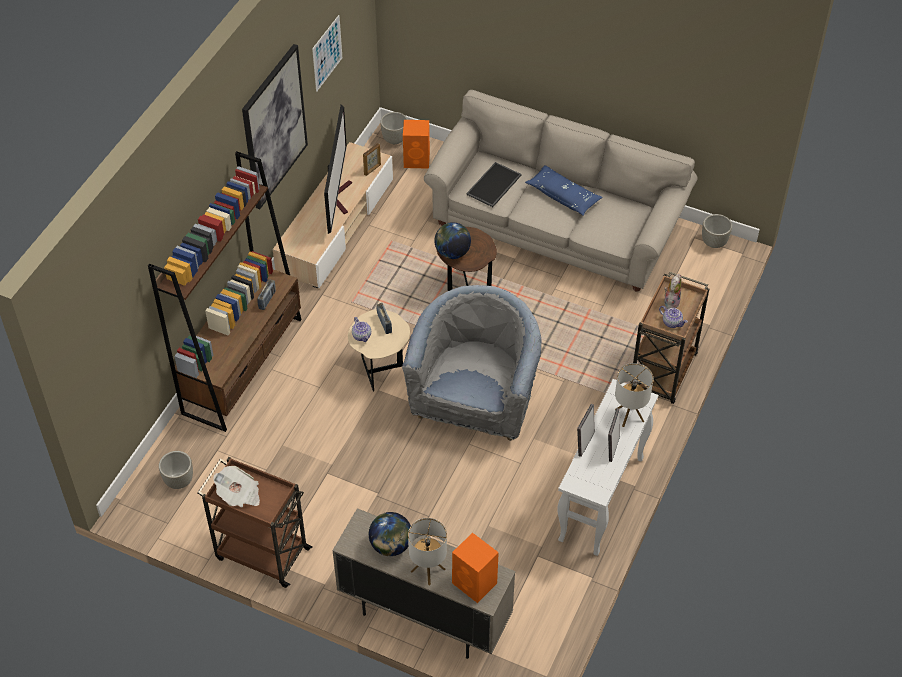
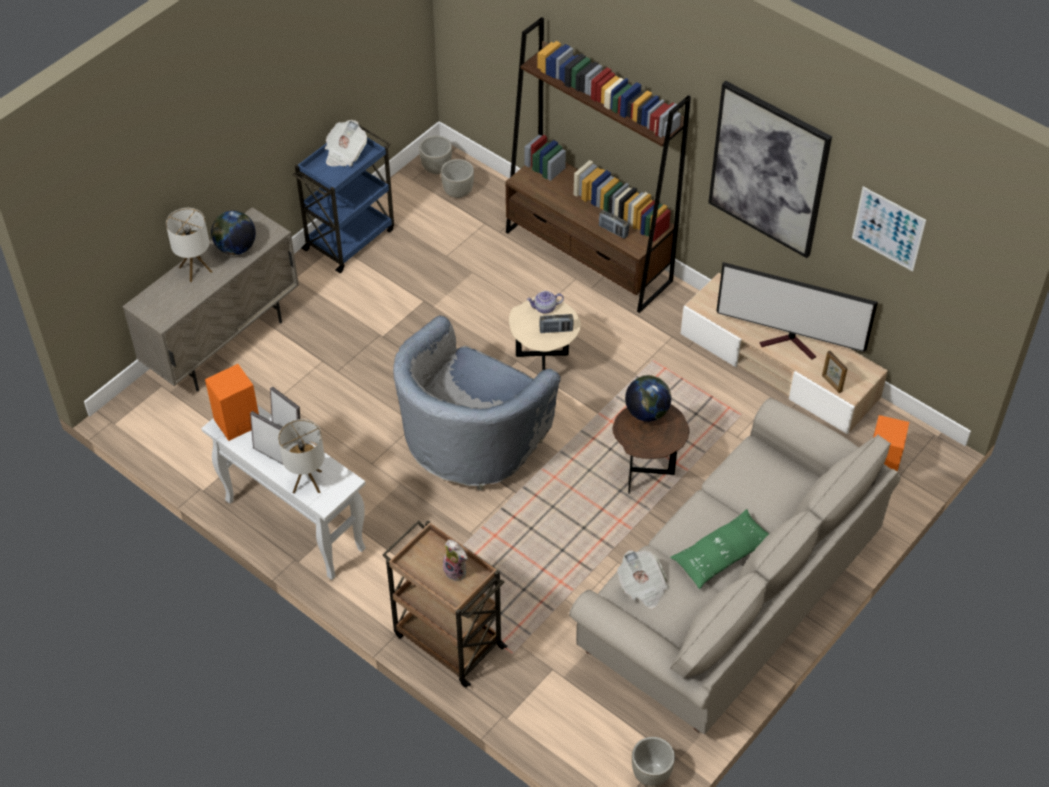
camera: 105 degrees right, 0 degrees up
brown cart [198,457,313,588] -> blue cart [292,124,394,273]
grey planter [380,112,408,144] -> grey planter moved to [419,136,452,174]
grey armchair [402,285,542,441] -> grey armchair turned 90 degrees clockwise [393,315,561,490]
orange speaker [452,533,499,603] -> orange speaker moved to [205,364,259,441]
tray [466,162,522,207] -> none
blue pillow [525,165,603,216] -> green pillow [670,509,769,589]
teapot [659,306,688,328] -> none
none -> newspaper [617,550,669,609]

